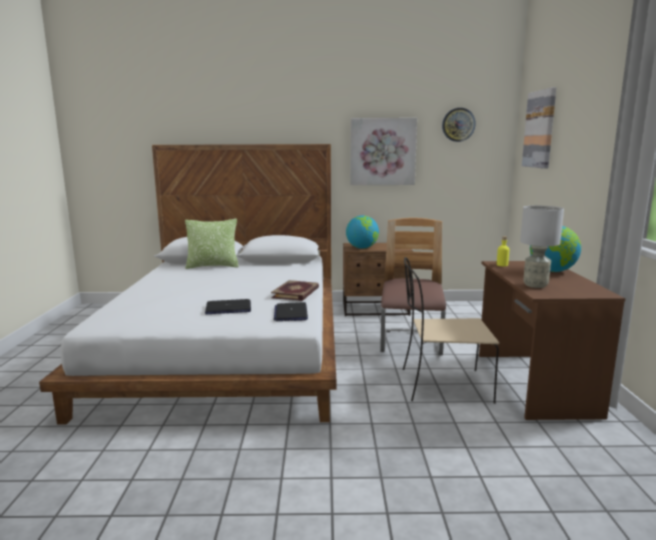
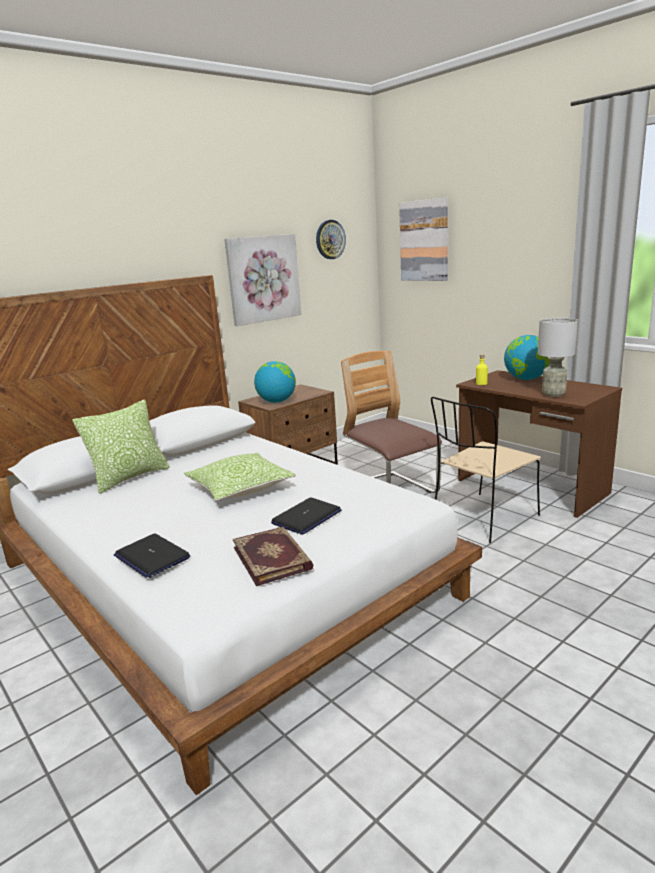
camera: 40 degrees left, 5 degrees up
book [271,280,319,301] -> book moved to [233,527,313,586]
laptop [274,302,308,321] -> laptop moved to [114,534,190,578]
none -> pillow [184,453,296,501]

